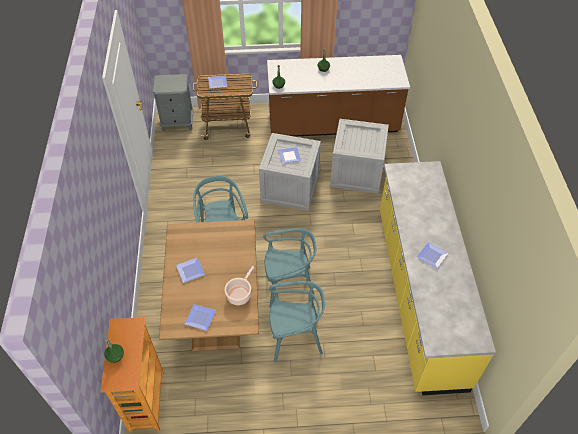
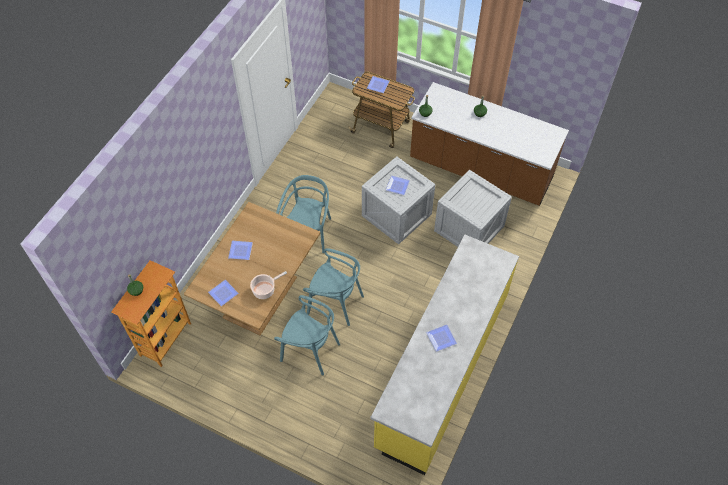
camera: 30 degrees right, 5 degrees up
grey nightstand [152,74,193,131] -> none

